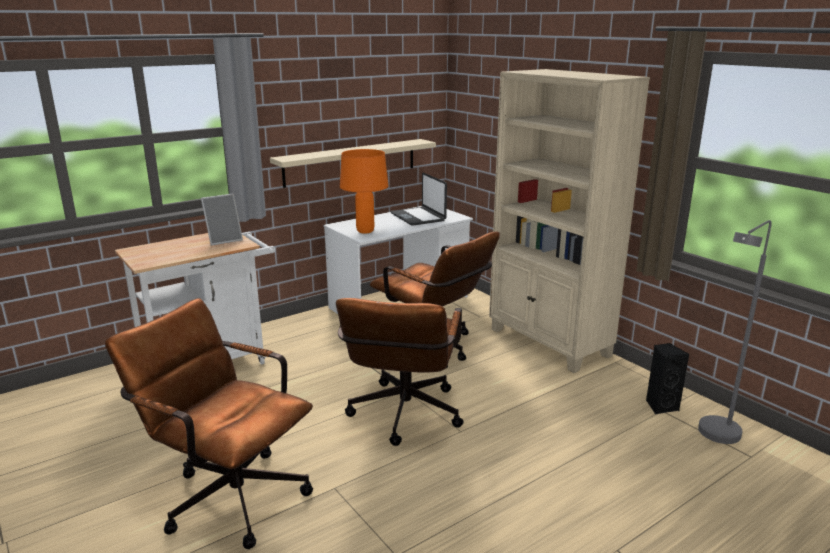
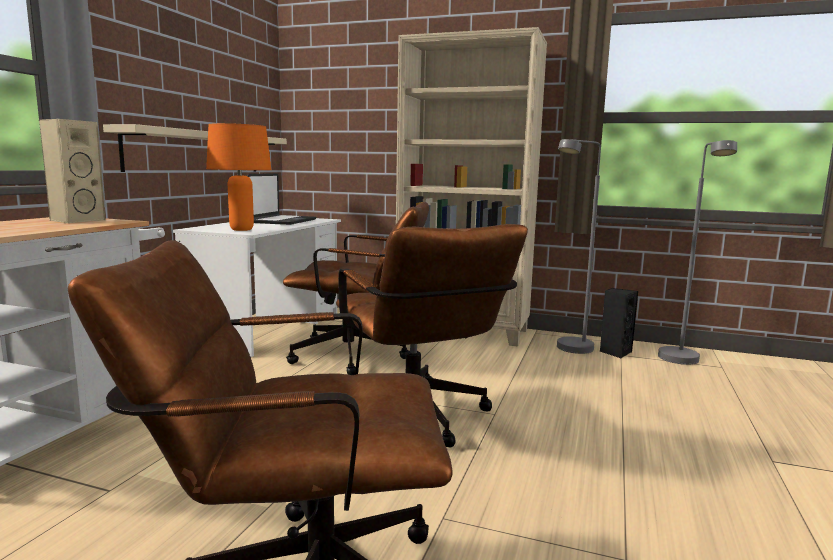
camera: 35 degrees left, 10 degrees down
picture frame [201,194,243,246] -> beige speaker [39,119,105,223]
laptop [391,173,447,226] -> laptop turned 105 degrees counterclockwise [247,173,316,225]
none -> grey floor lamp [557,139,601,354]

